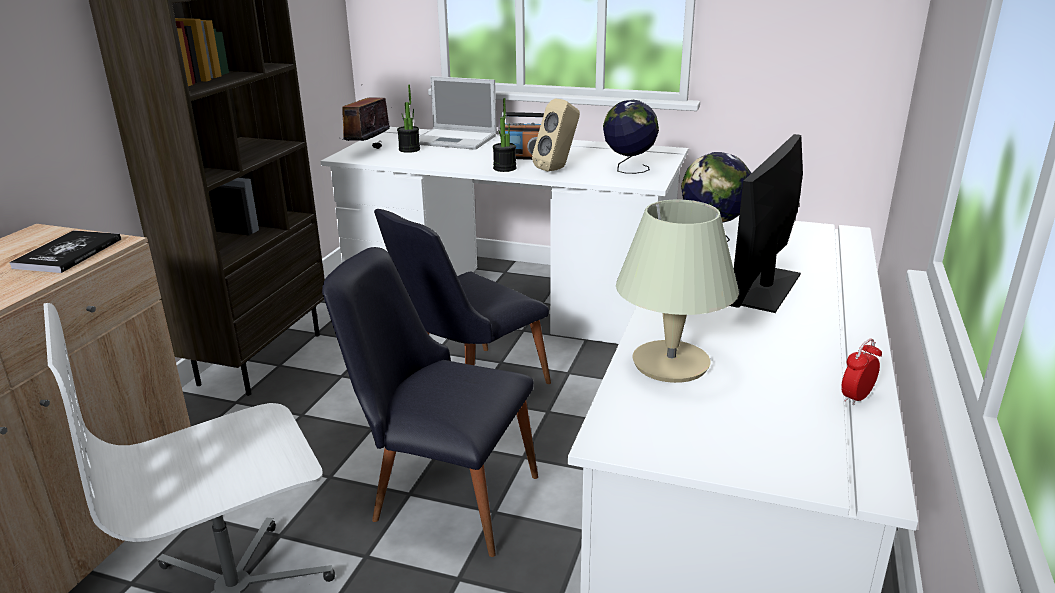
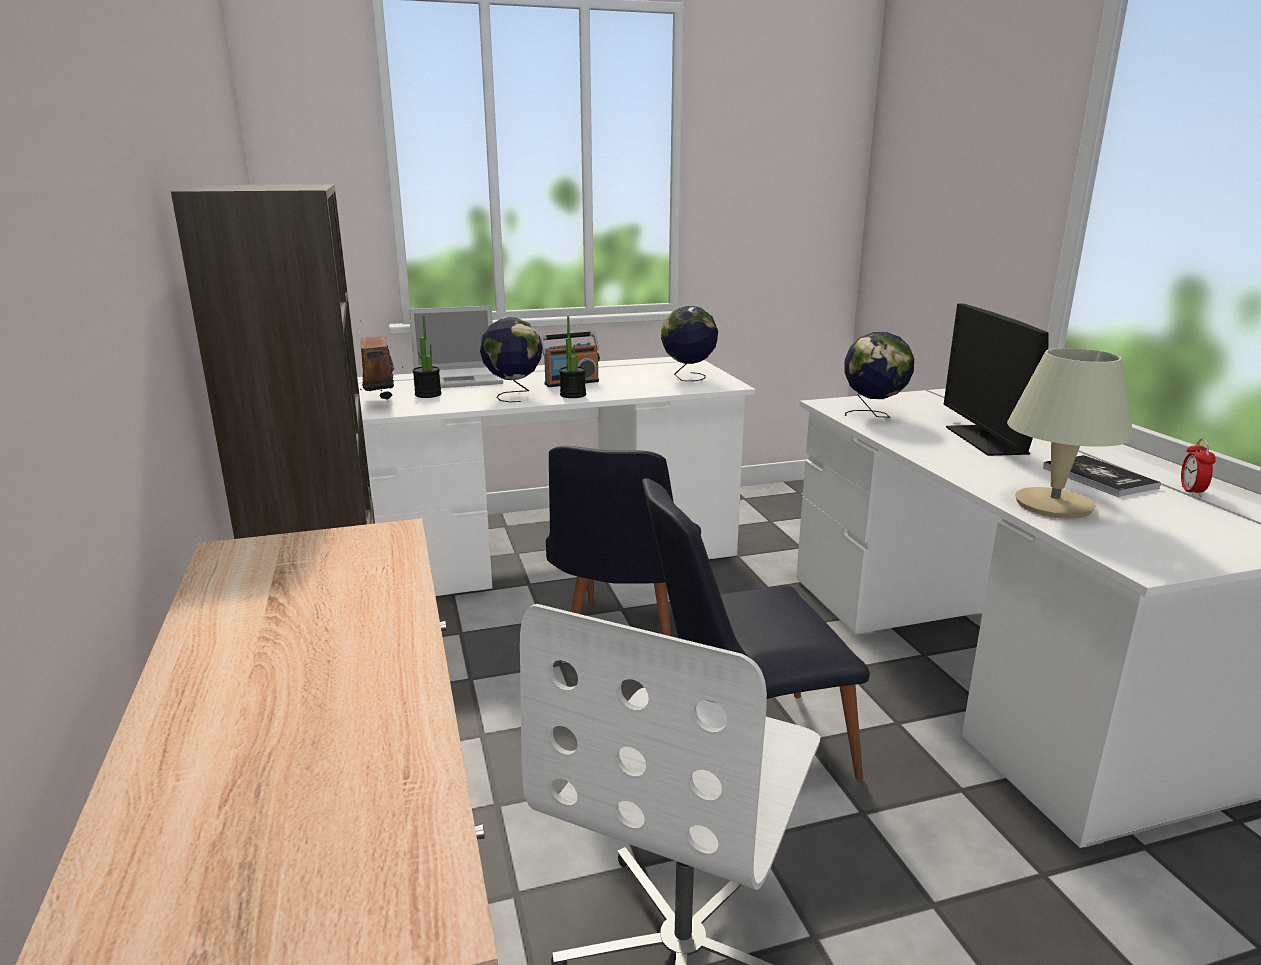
camera: 35 degrees left, 5 degrees down
book [9,230,121,273] -> book moved to [1043,455,1161,497]
beige speaker [532,99,580,172] -> none
none -> globe [480,317,543,402]

